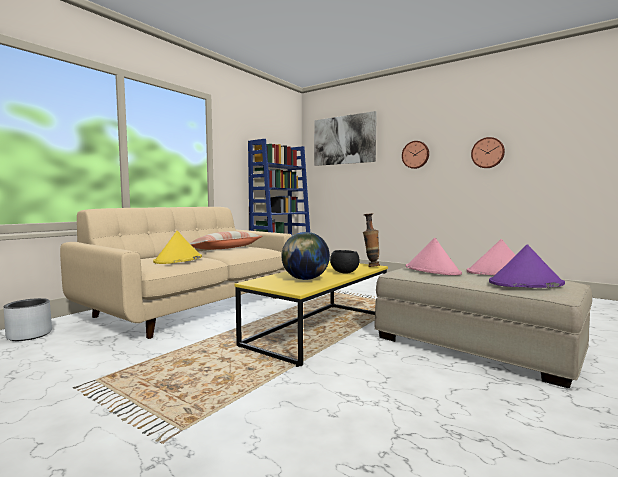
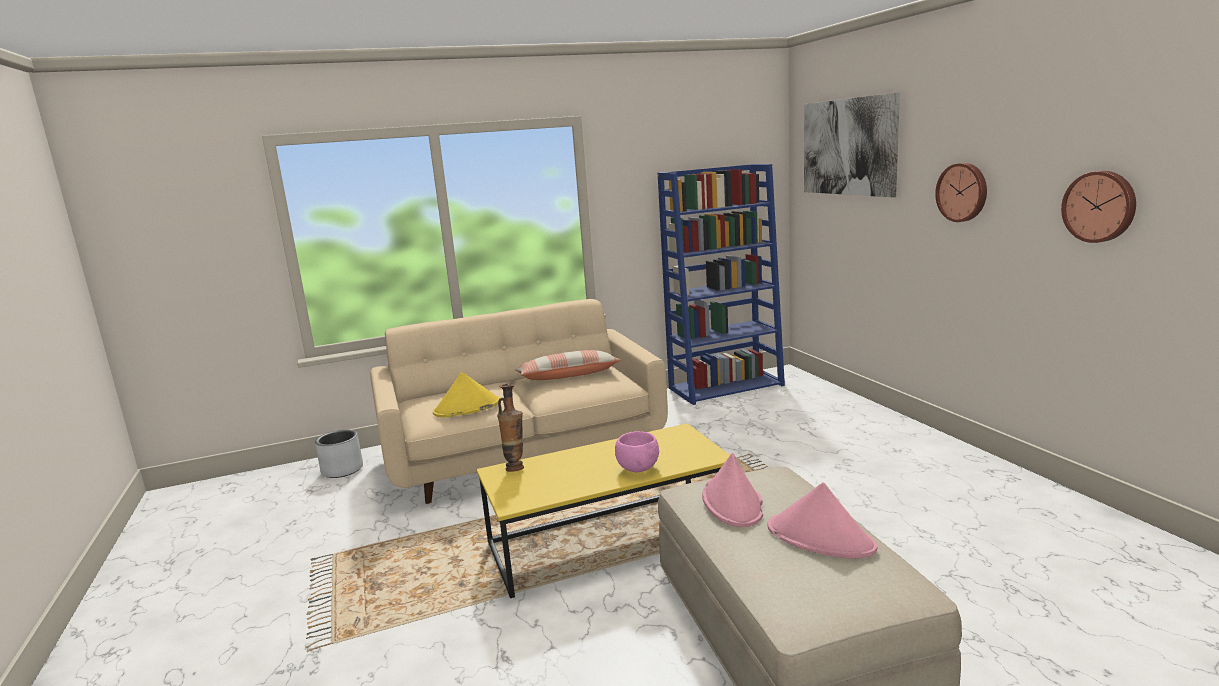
camera: 35 degrees right, 10 degrees up
globe [281,232,330,280] -> none
black bowl [330,250,360,274] -> pink bowl [615,431,659,472]
vase [363,213,380,267] -> vase moved to [497,384,524,472]
purple hat [489,245,565,288] -> none

